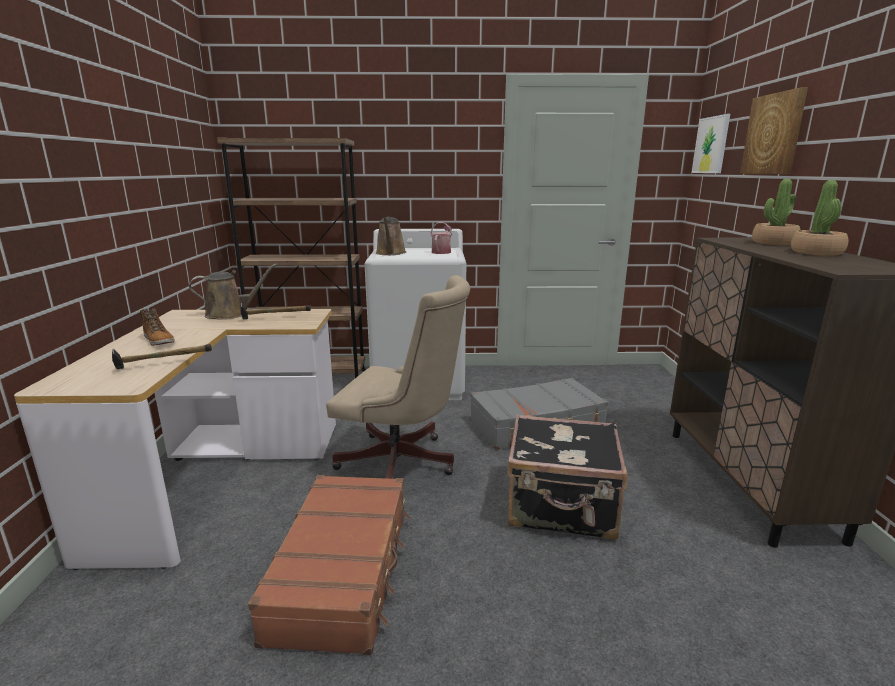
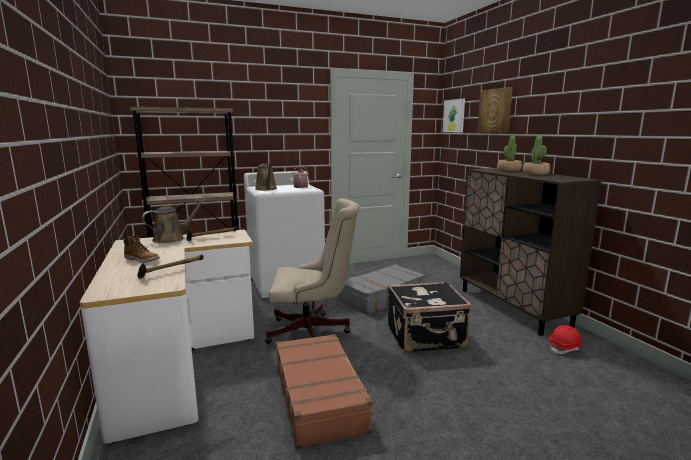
camera: 20 degrees left, 5 degrees down
none -> red hard hat [549,325,584,354]

